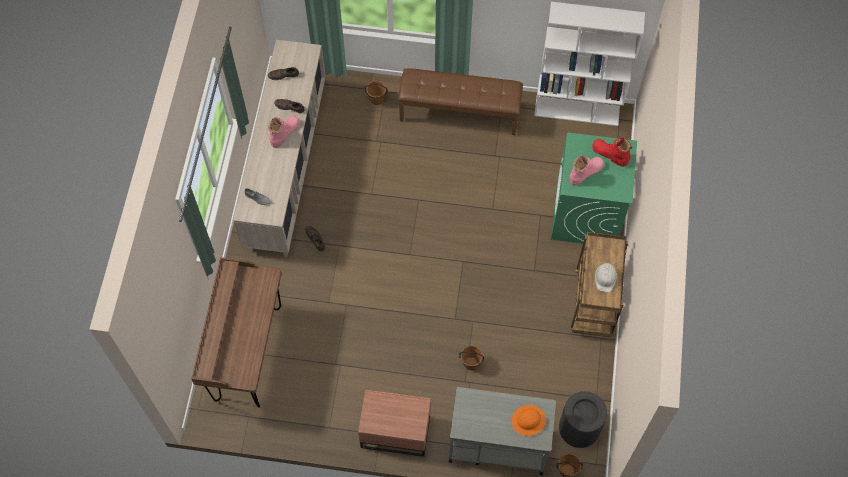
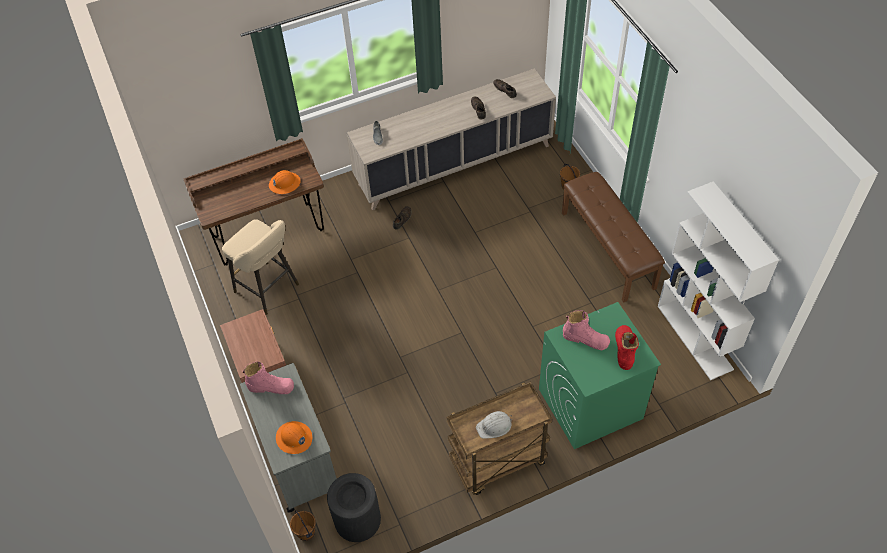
camera: 60 degrees right, 10 degrees down
pink boot [268,116,299,148] -> pink boot moved to [243,361,294,394]
brown bucket [459,346,484,370] -> none
none -> beige stool [222,219,299,315]
none -> orange hard hat [269,170,301,194]

